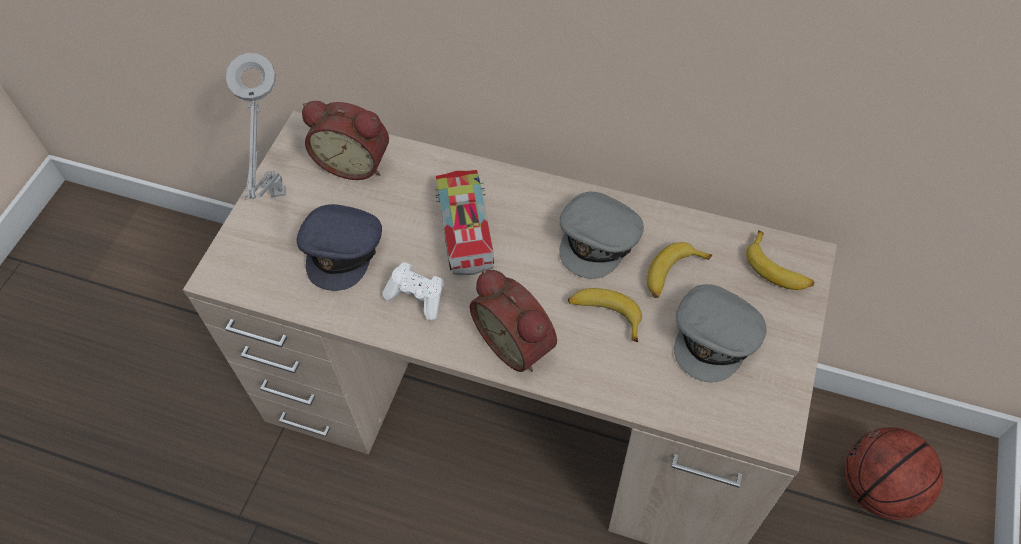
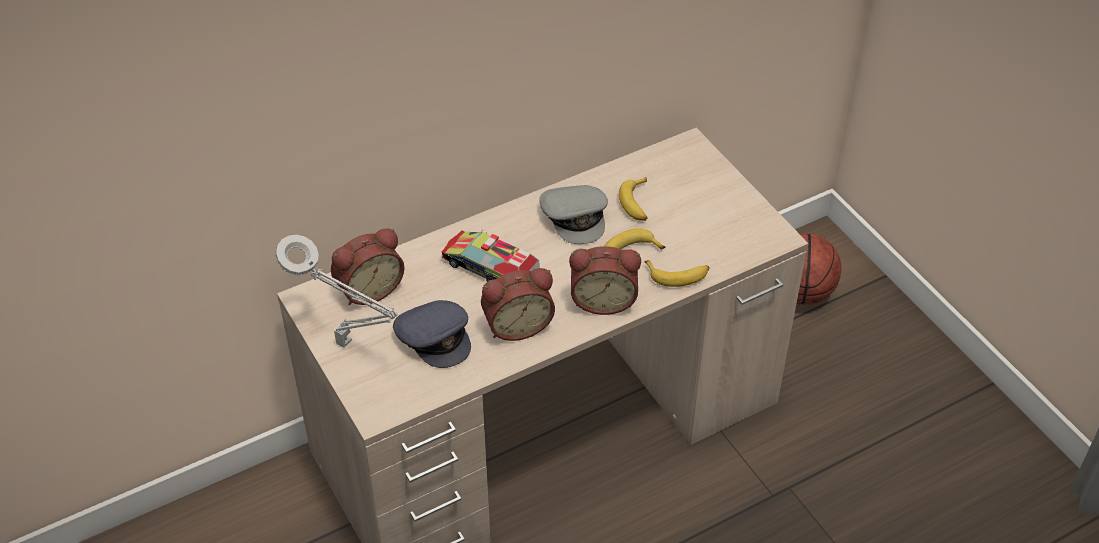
camera: 50 degrees left, 10 degrees down
white game controller [382,263,444,321] -> alarm clock [481,268,555,341]
grey cap [674,284,766,382] -> none
banana [746,230,814,290] -> banana moved to [645,260,710,287]

